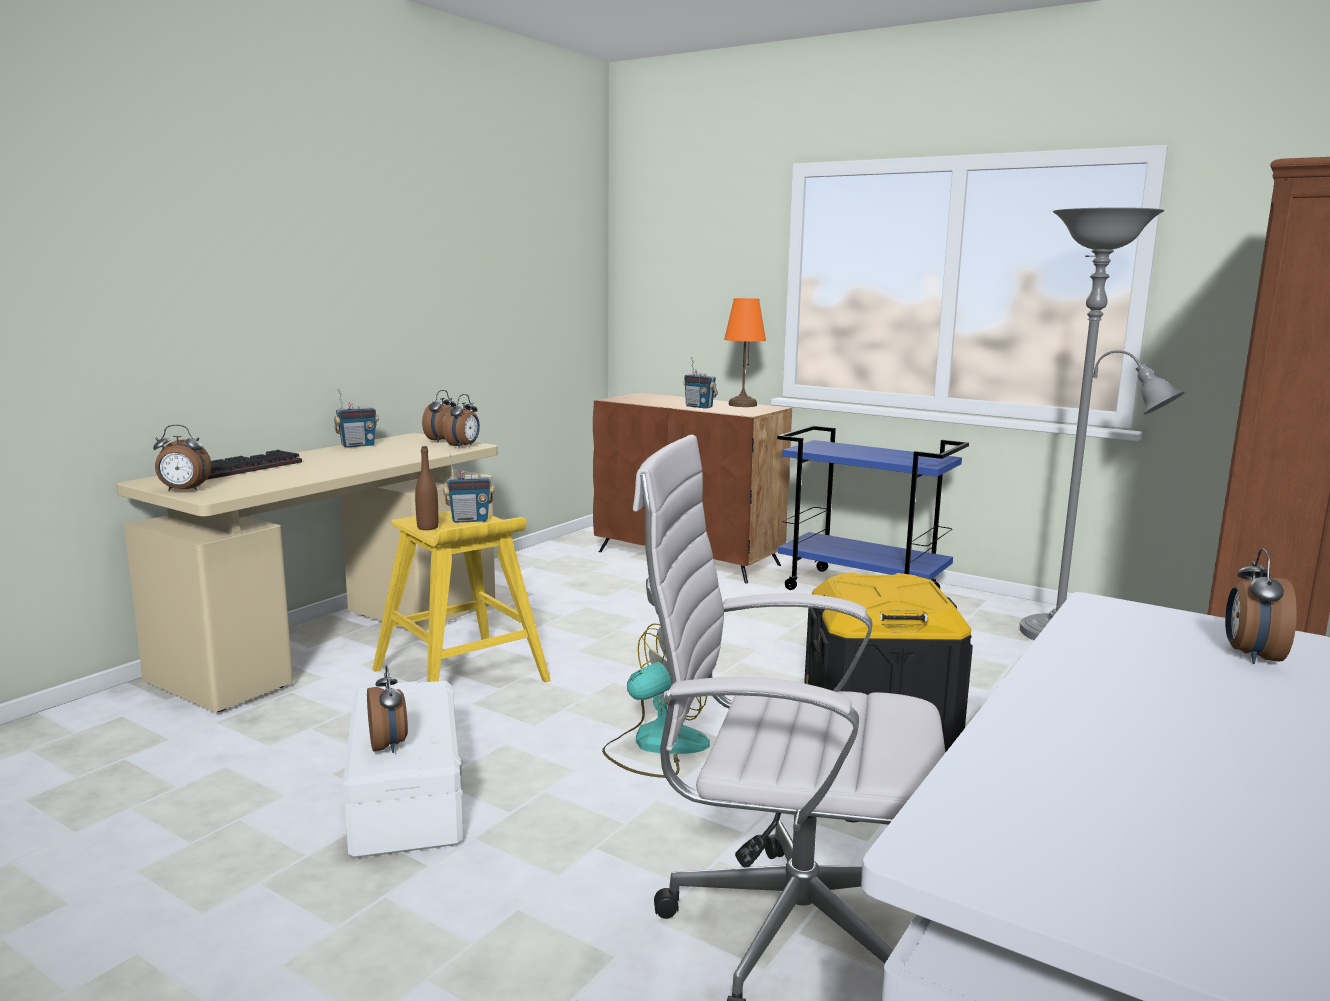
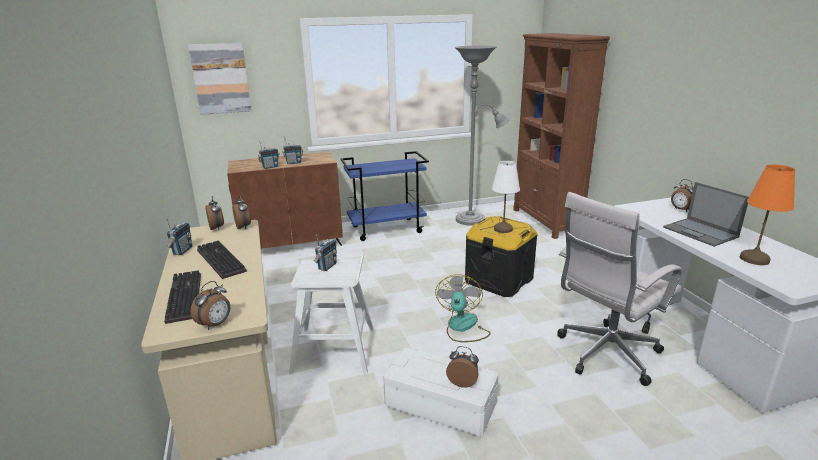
camera: 50 degrees left, 10 degrees up
yellow stool [372,511,551,683] -> white stool [289,254,374,374]
brown bottle [415,446,438,530] -> none
orange table lamp [724,298,766,407] -> orange table lamp moved to [740,165,795,265]
none -> picture [188,43,252,115]
none -> keyboard [197,241,247,279]
none -> radio [258,141,280,169]
none -> white table lamp [492,161,520,233]
none -> laptop [663,182,749,247]

